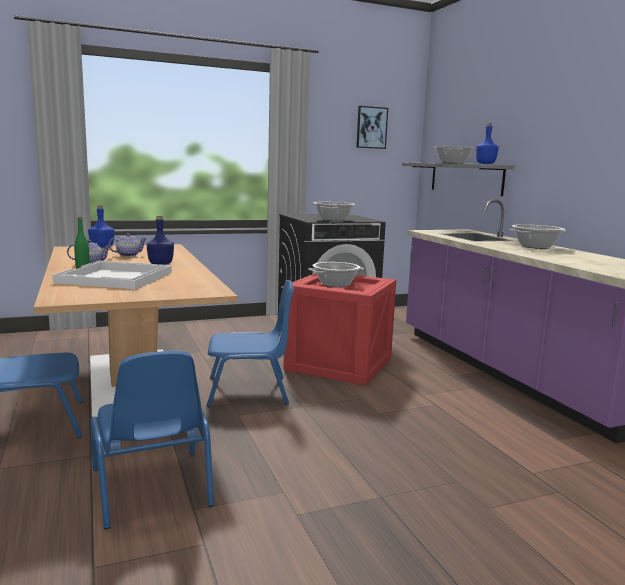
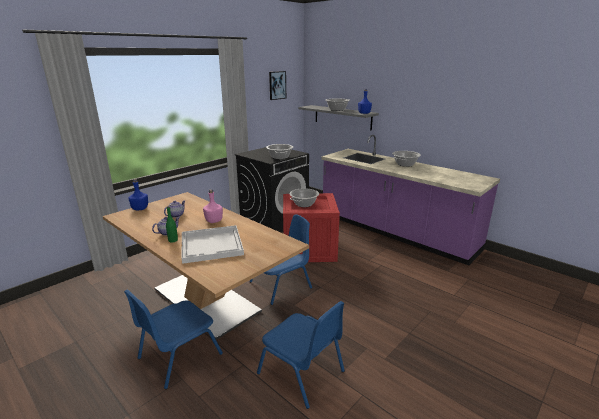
camera: 25 degrees left, 10 degrees up
blue bottle [147,216,174,265] -> pink bottle [203,190,223,223]

